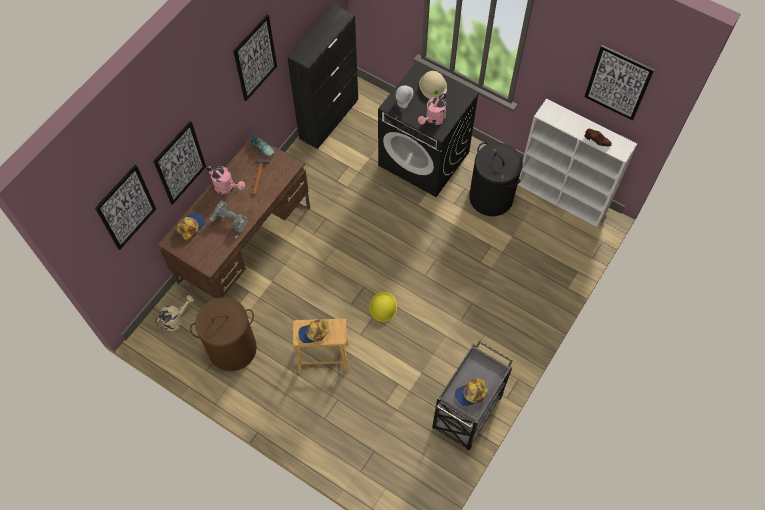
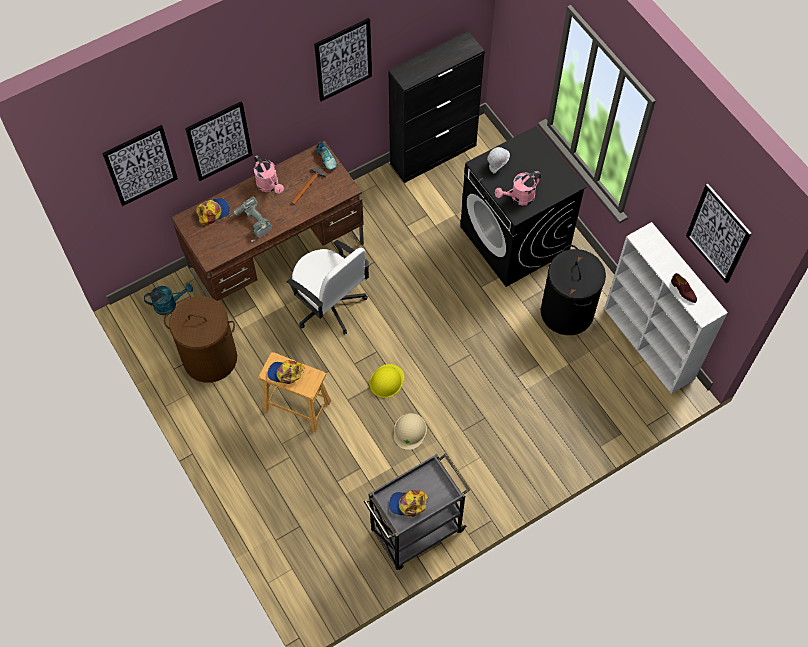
camera: 25 degrees right, 0 degrees up
beige watering can [155,295,194,331] -> turquoise watering can [144,283,193,315]
beige hard hat [419,71,447,99] -> beige hard hat moved to [394,413,427,450]
none -> white office chair [287,240,370,334]

